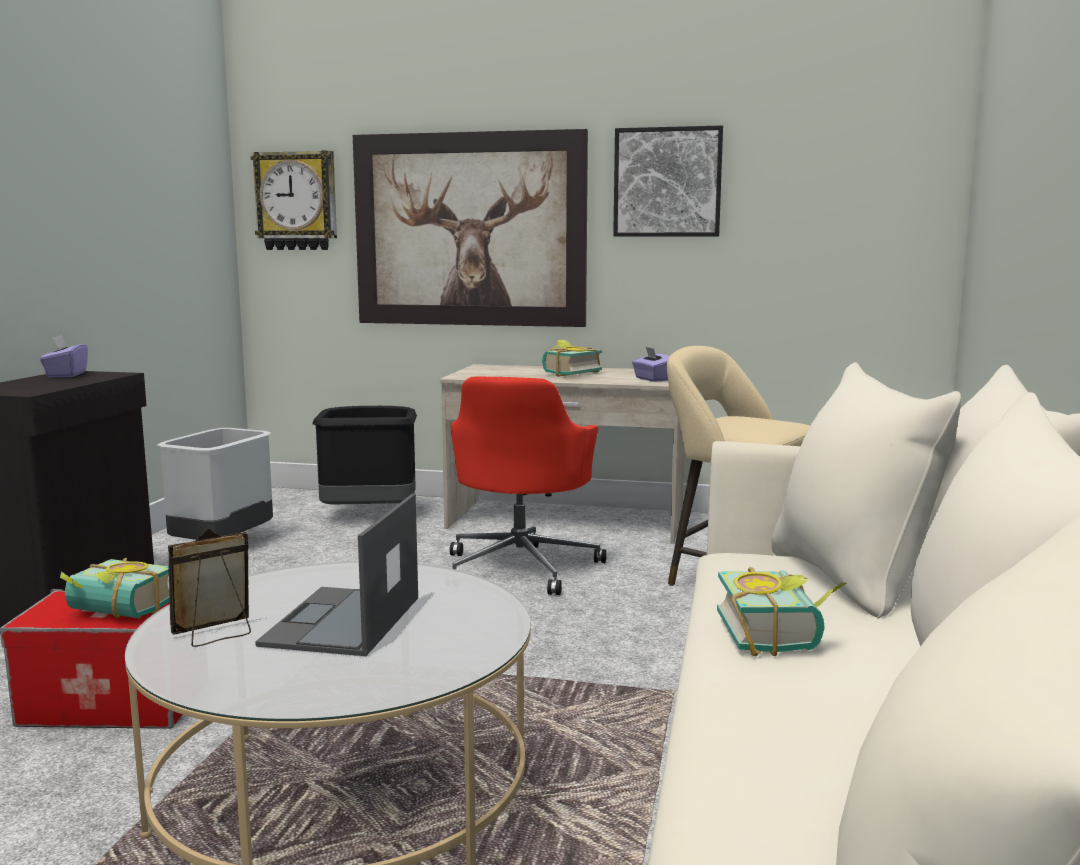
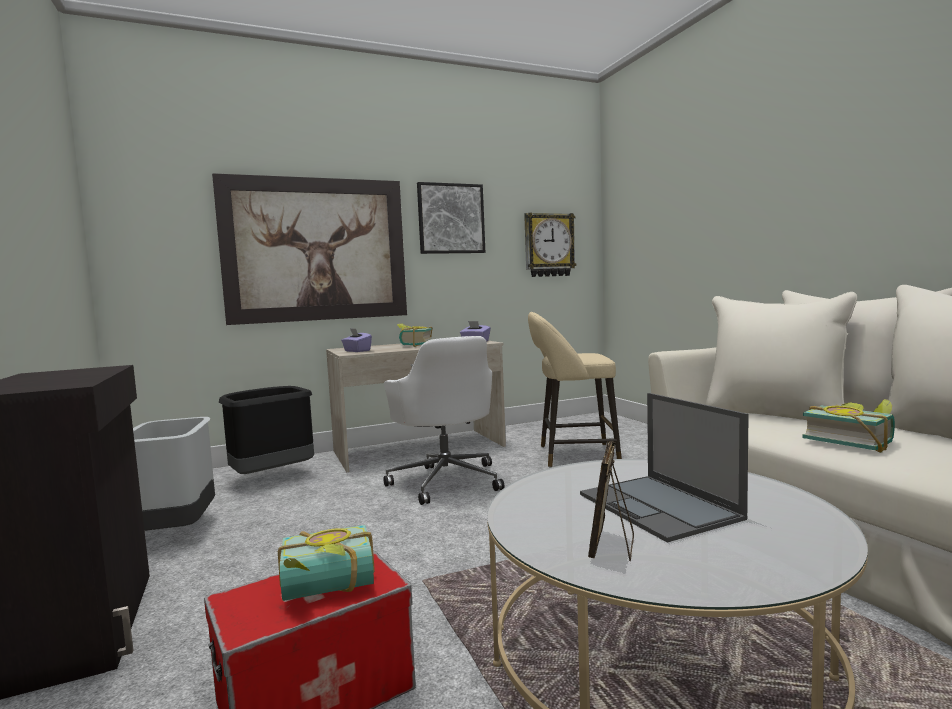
camera: 35 degrees left, 5 degrees down
purple tissue box [40,335,88,377] -> purple tissue box moved to [341,328,372,352]
wall clock [251,150,337,250] -> wall clock moved to [524,212,576,277]
red office chair [450,377,606,595] -> white office chair [383,336,504,505]

